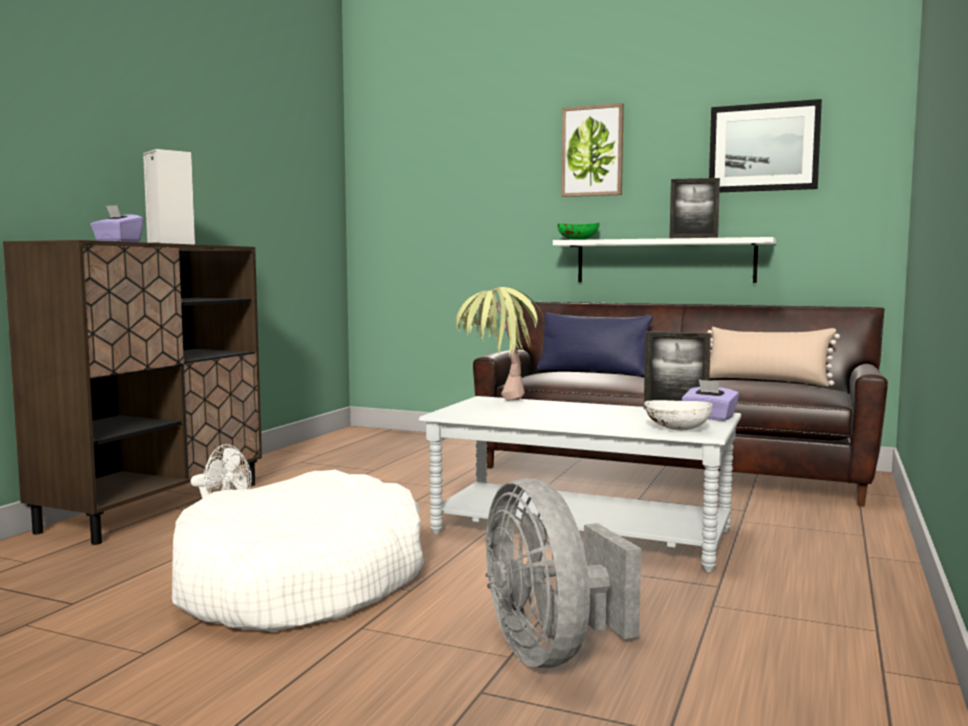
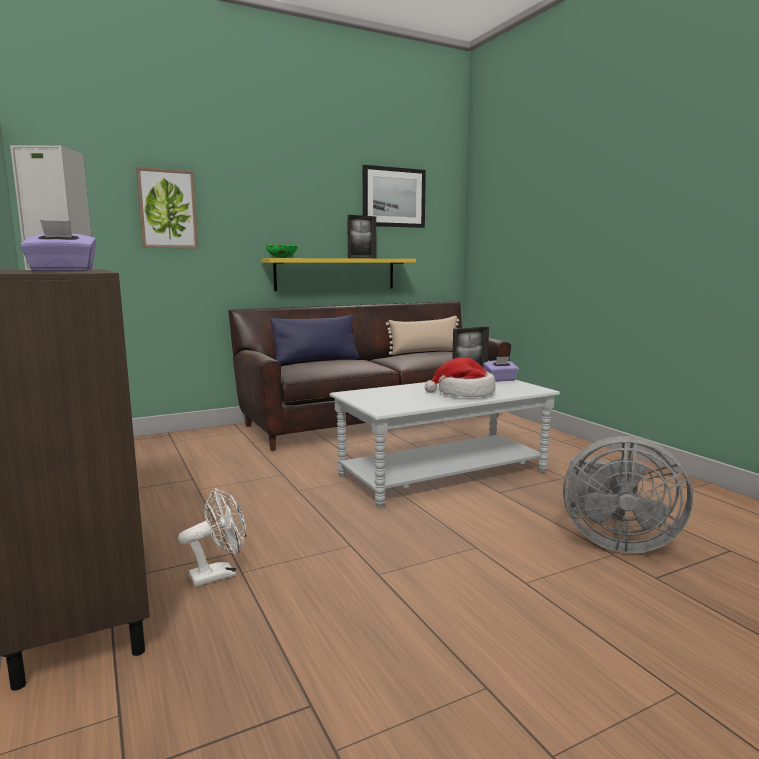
camera: 50 degrees left, 5 degrees up
white dog bed [172,470,424,632] -> none
potted plant [456,287,544,401] -> none
white shelf [553,237,776,283] -> yellow shelf [261,258,416,291]
picture [561,103,624,197] -> picture moved to [136,167,198,248]
white bowl [644,400,712,430] -> none
none -> hat [425,357,496,397]

